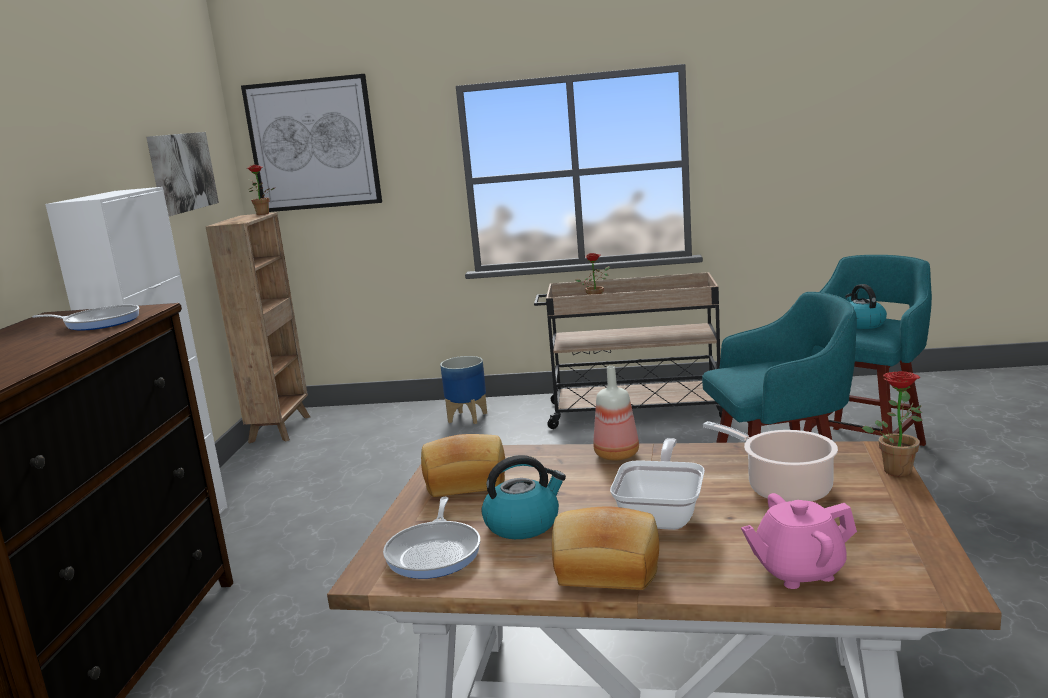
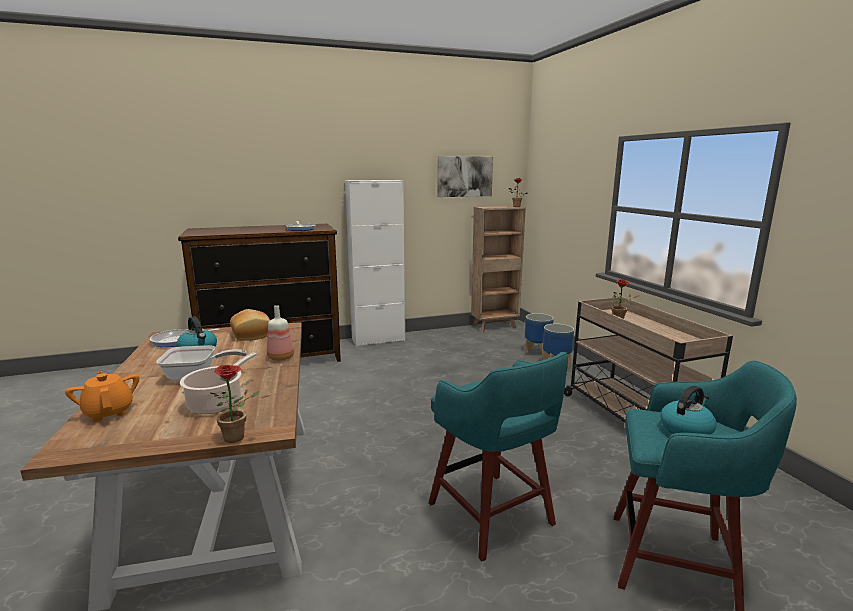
camera: 65 degrees right, 0 degrees up
picture [241,74,382,212] -> none
bread [552,506,659,590] -> none
pink teapot [741,493,857,589] -> orange teapot [65,371,139,422]
none -> planter [525,313,554,357]

